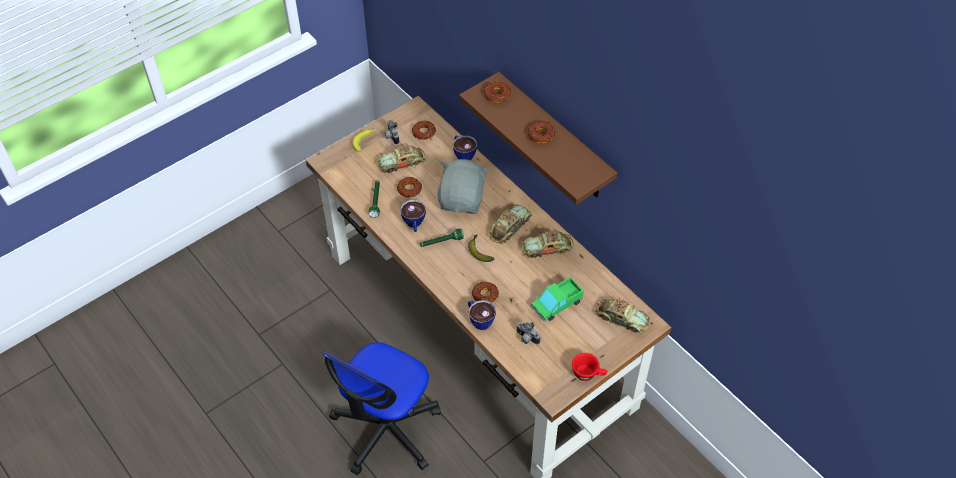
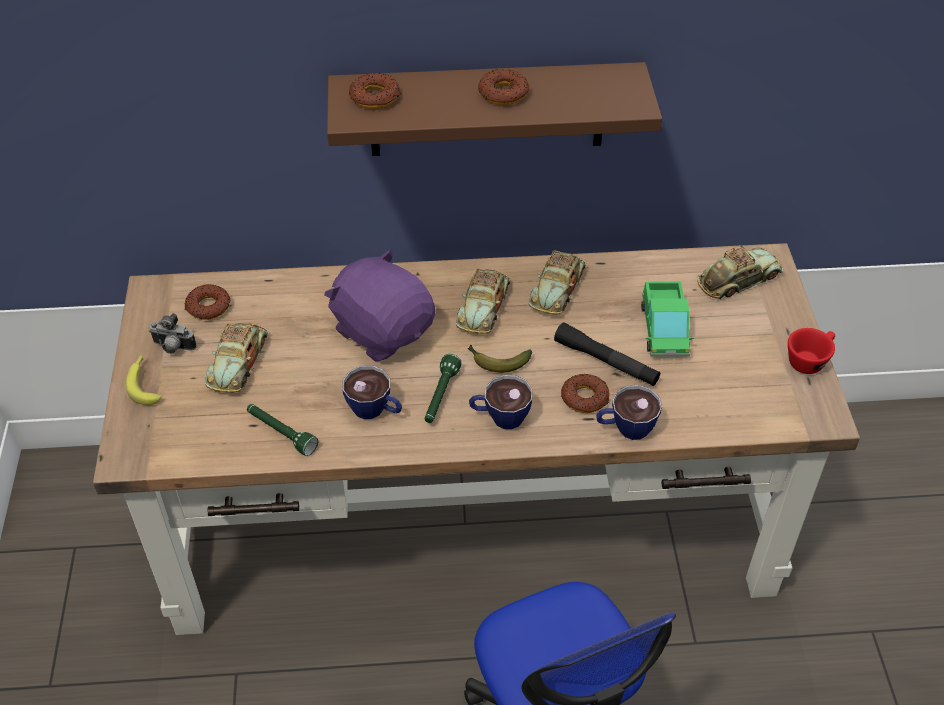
camera: 55 degrees left, 5 degrees down
donut [397,177,422,198] -> none
grey plush toy [437,159,489,214] -> purple plush toy [324,249,435,361]
cup [453,135,477,160] -> cup moved to [469,375,533,429]
toy car [488,204,532,244] -> toy car turned 150 degrees counterclockwise [456,268,510,334]
camera [516,322,541,344] -> none
none -> black flashlight [554,322,660,386]

